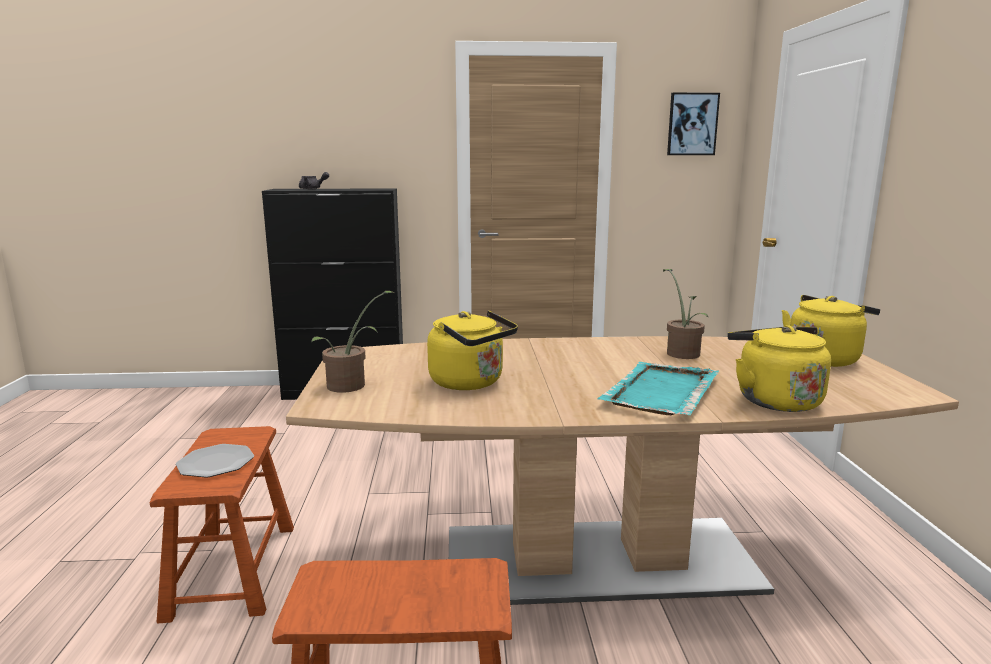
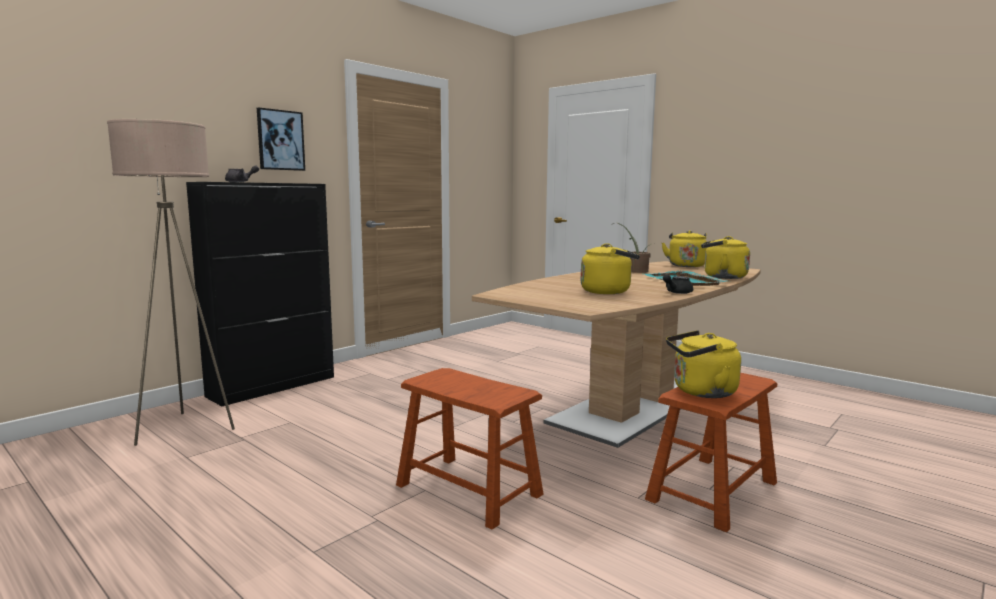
camera: 45 degrees left, 5 degrees down
plate [176,444,254,478] -> none
potted plant [311,291,398,393] -> none
picture [667,92,720,155] -> picture moved to [257,107,305,171]
none -> beige floor lamp [107,119,235,446]
none -> black teapot [663,274,693,294]
none -> yellow kettle [666,330,741,398]

